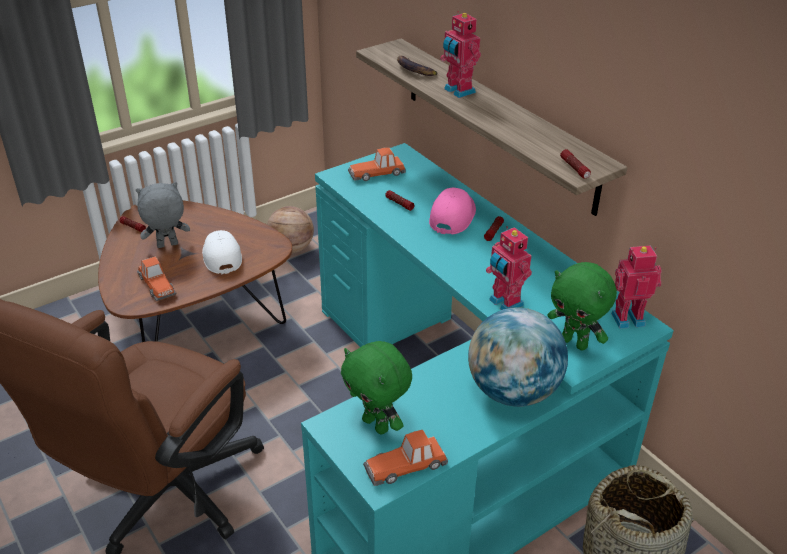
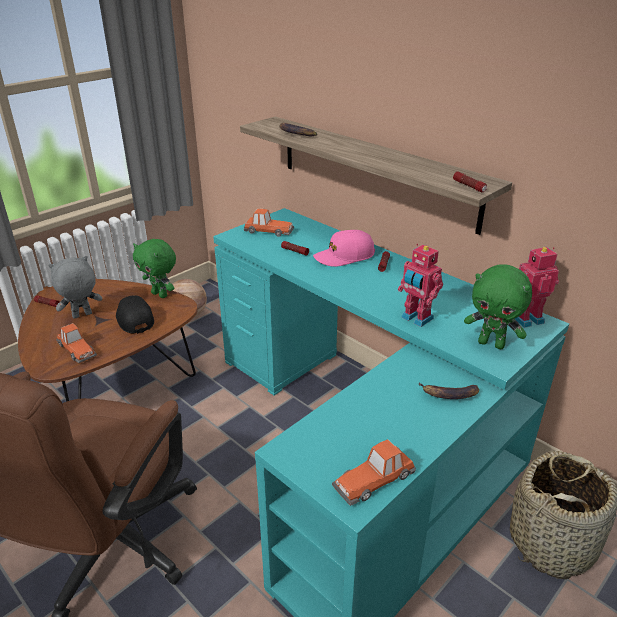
camera: 10 degrees left, 5 degrees down
white cap [202,230,242,274] -> black cap [116,295,154,334]
green plush toy [341,341,412,434] -> green plush toy moved to [133,239,176,298]
toy car [348,147,406,181] -> toy car turned 135 degrees counterclockwise [244,208,294,237]
pink cap [429,188,476,234] -> pink cap turned 120 degrees counterclockwise [313,230,375,267]
toy robot [440,11,481,98] -> none
globe [468,307,568,407] -> banana [419,383,479,399]

